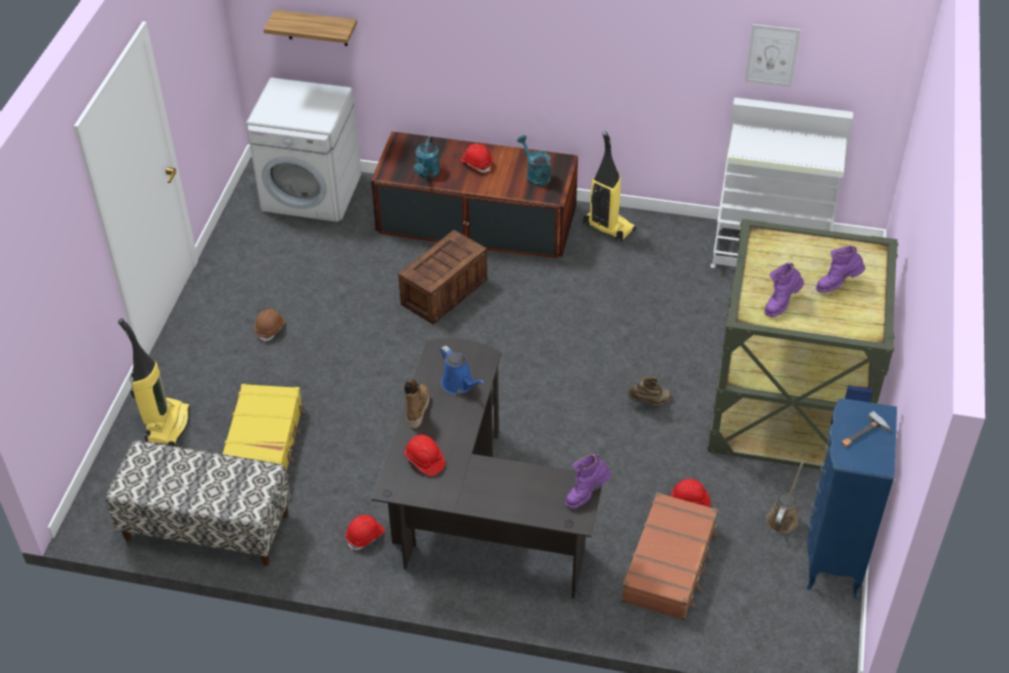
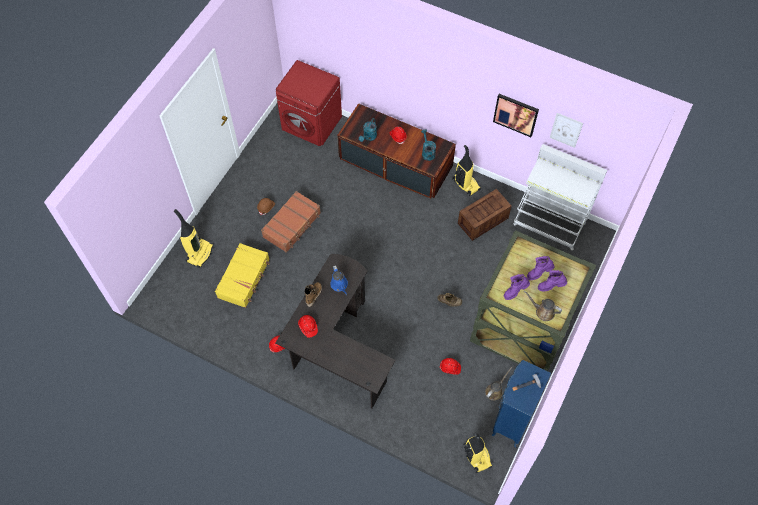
camera: 15 degrees right, 15 degrees up
bench [106,441,290,566] -> none
white washing machine [246,78,361,222] -> red washing machine [276,60,342,146]
shelf [263,10,357,46] -> none
crate [398,230,487,324] -> crate moved to [458,189,512,241]
purple boot [565,454,611,509] -> purple boot moved to [527,256,555,280]
brown suitcase [621,492,718,620] -> brown suitcase moved to [261,191,321,253]
none -> vacuum cleaner [463,433,492,473]
none -> picture [493,94,539,137]
none -> brown watering can [524,290,562,321]

